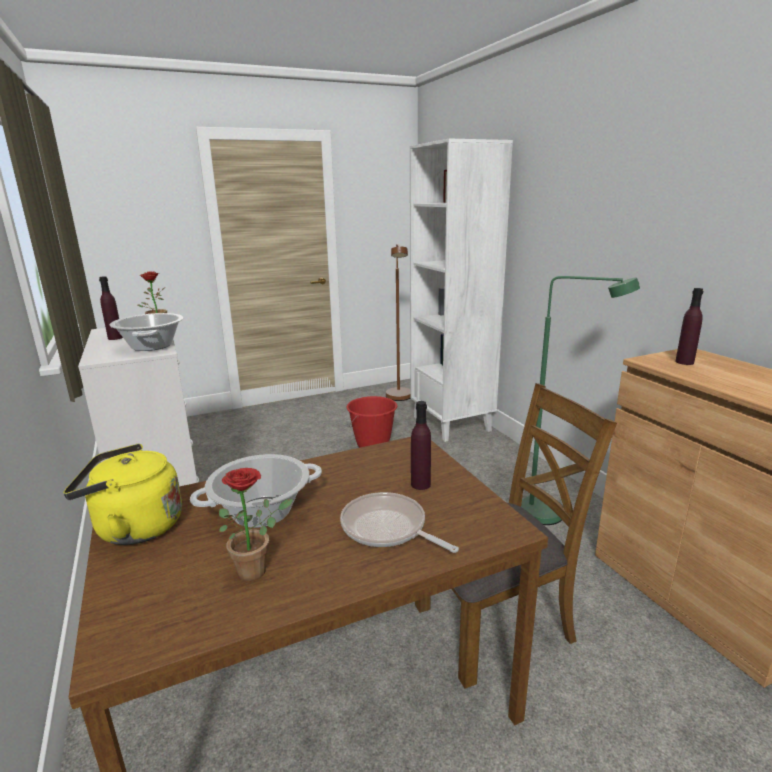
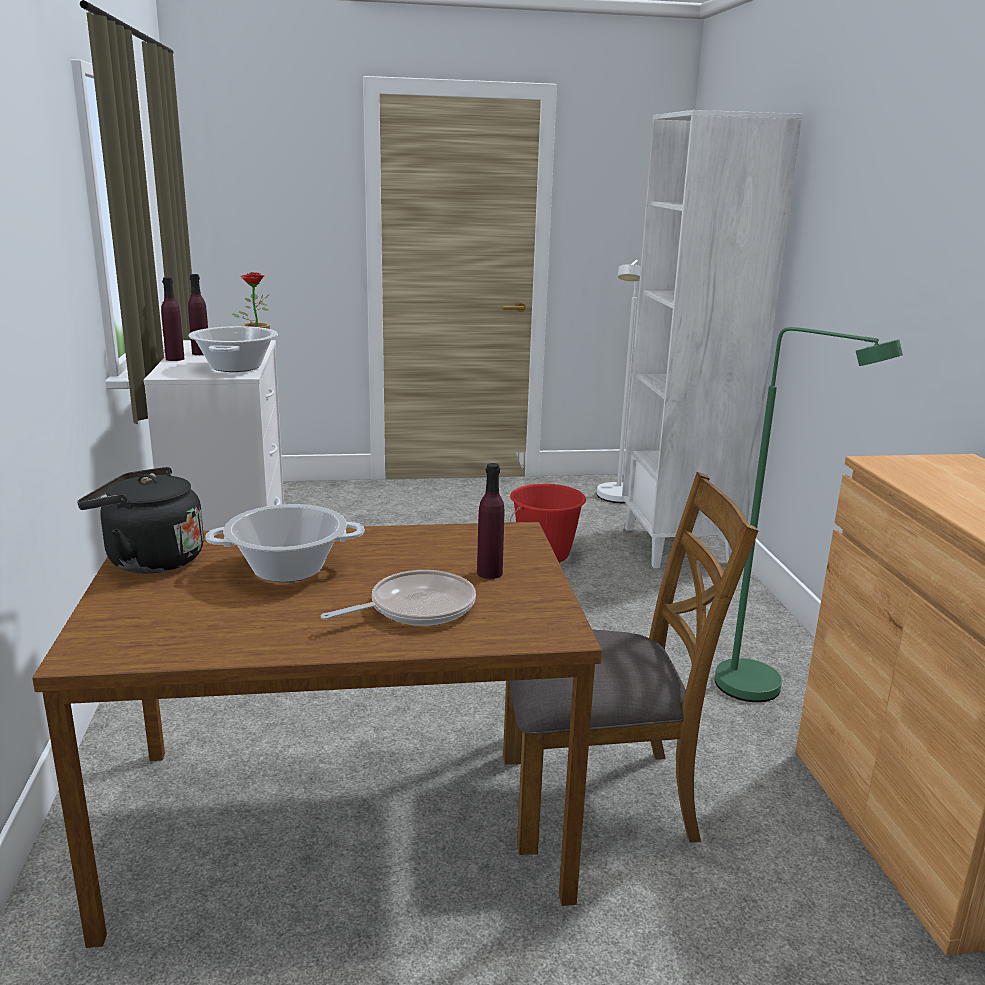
camera: 15 degrees right, 0 degrees up
yellow kettle [63,444,182,545] -> black kettle [77,467,204,574]
potted plant [219,468,294,581] -> none
frying pan [340,492,459,553] -> frying pan turned 90 degrees clockwise [321,570,476,626]
brown floor lamp [386,244,410,401] -> white floor lamp [597,260,641,503]
purple bottle [675,288,703,365] -> purple bottle moved to [161,277,184,361]

